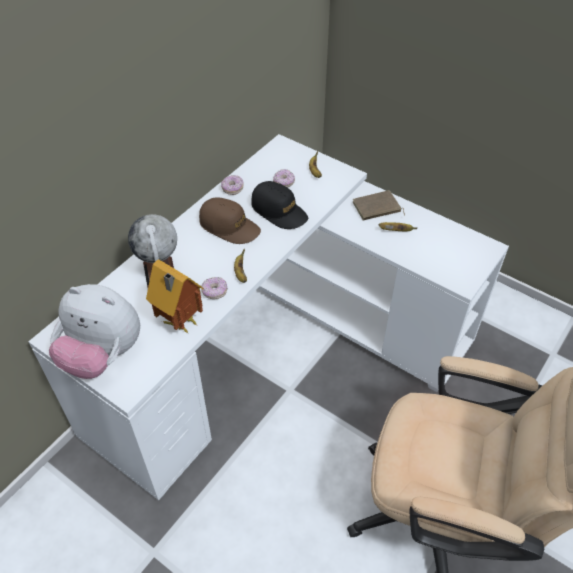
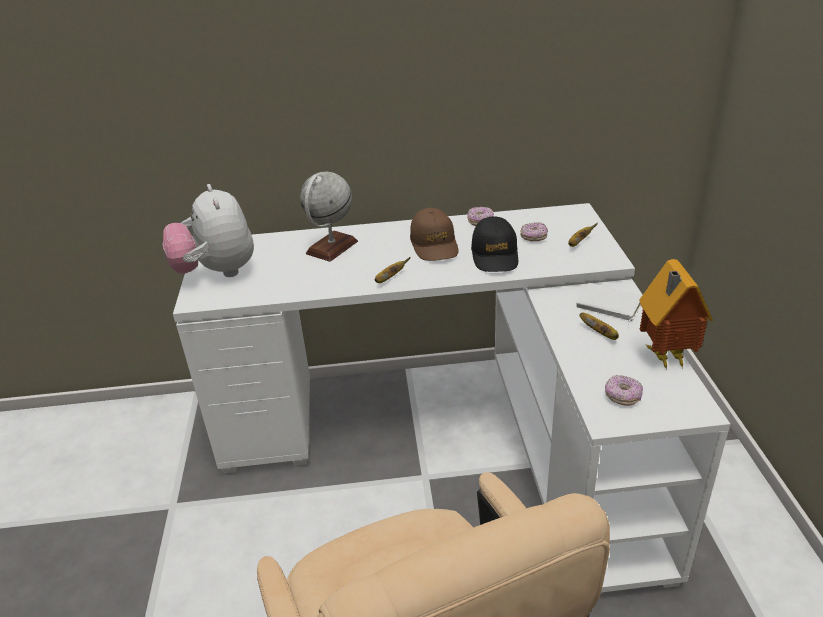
camera: 50 degrees right, 15 degrees down
toy house [146,260,204,333] -> toy house moved to [639,259,713,370]
donut [201,277,228,299] -> donut moved to [605,375,643,406]
brown book [352,190,405,220] -> white book [576,283,642,324]

